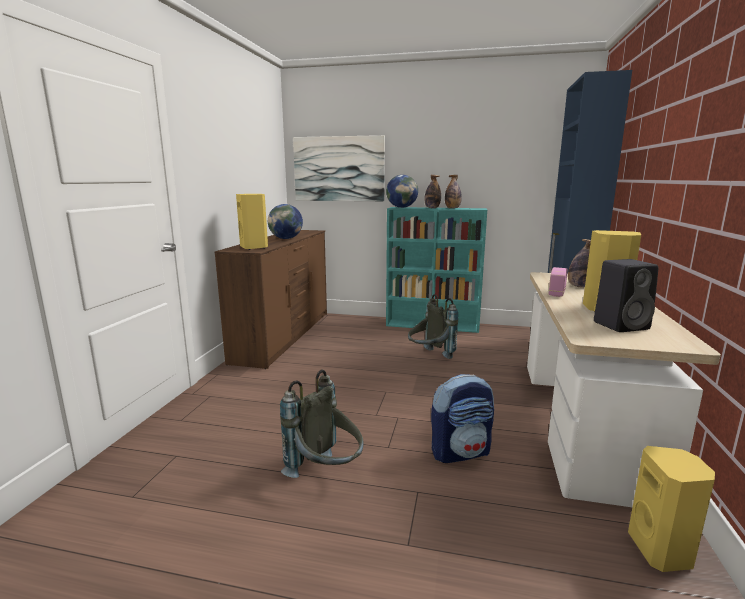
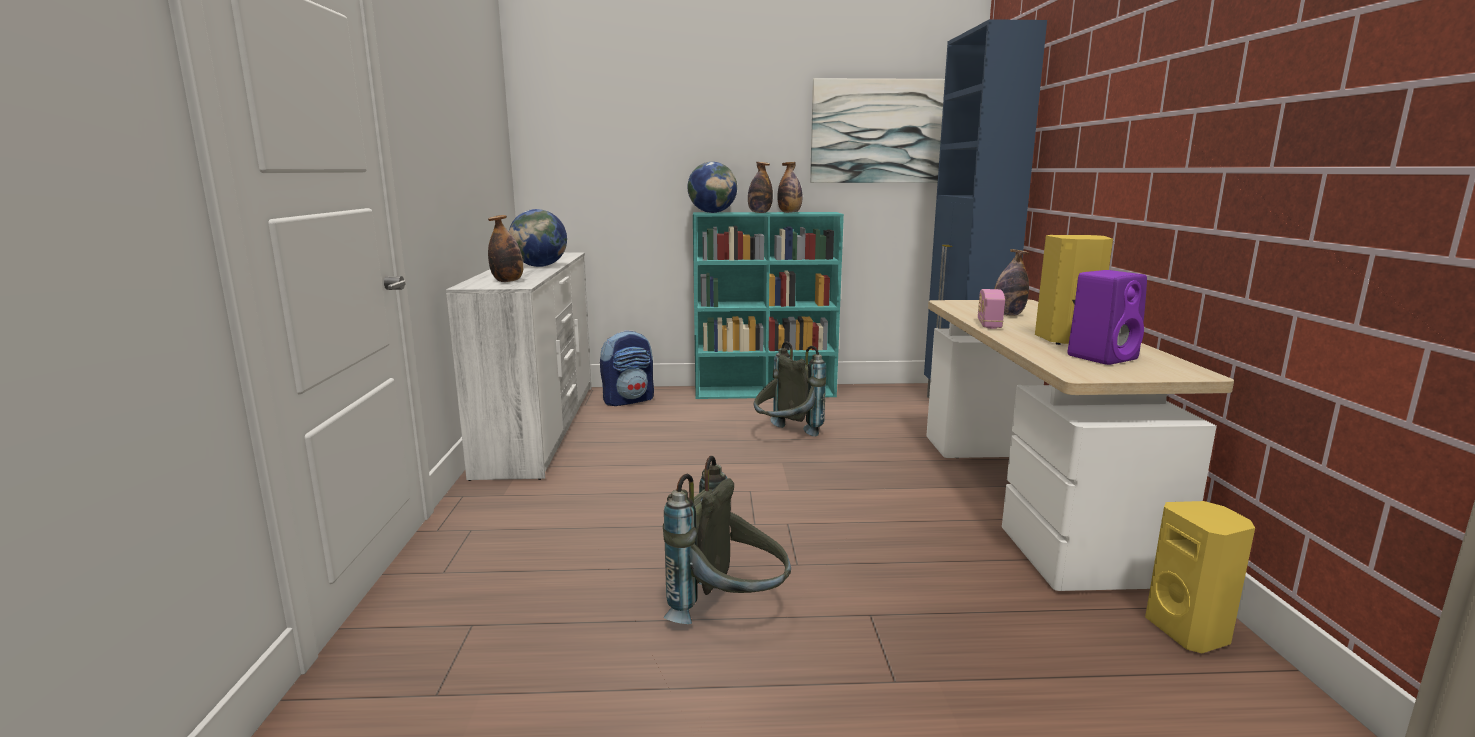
camera: 15 degrees left, 0 degrees up
brown dresser [214,230,327,369] -> white dresser [446,252,591,481]
yellow speaker [236,194,268,250] -> bottle [488,215,524,282]
picture [293,135,385,201] -> picture moved to [810,78,945,183]
backpack [431,374,494,463] -> backpack moved to [600,330,654,406]
black speaker [594,259,658,332] -> purple speaker [1068,270,1147,365]

